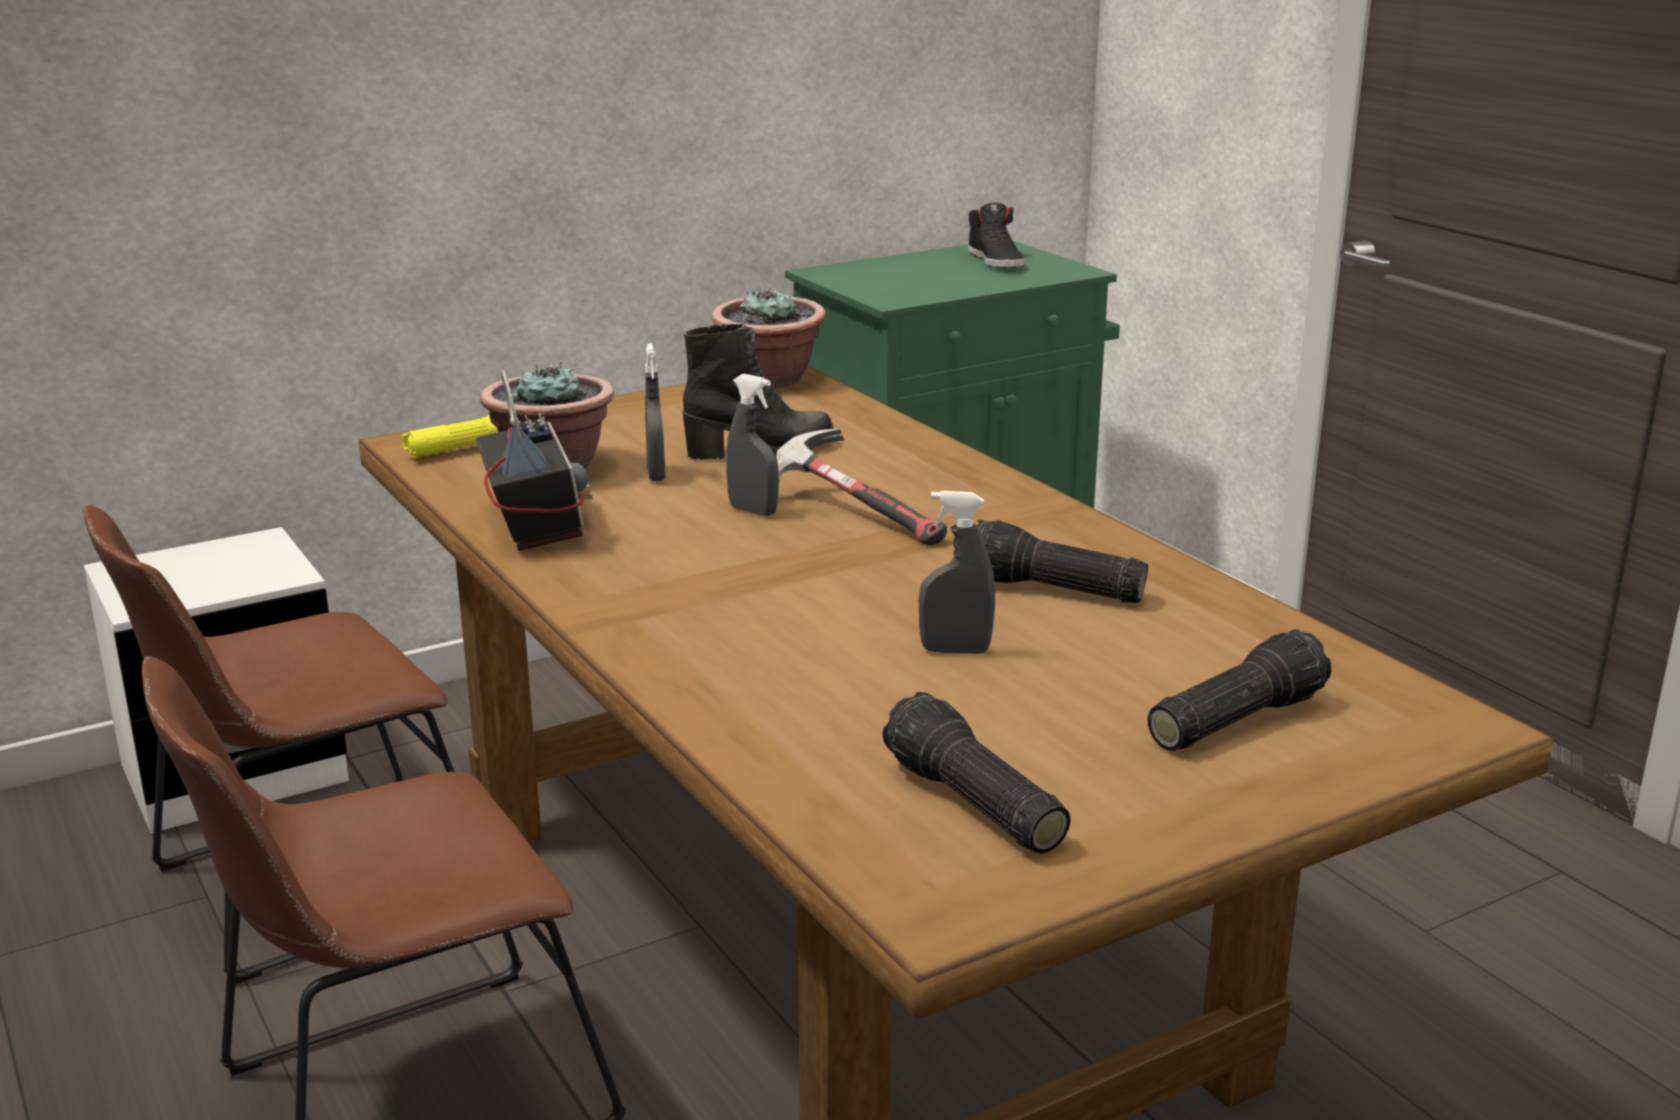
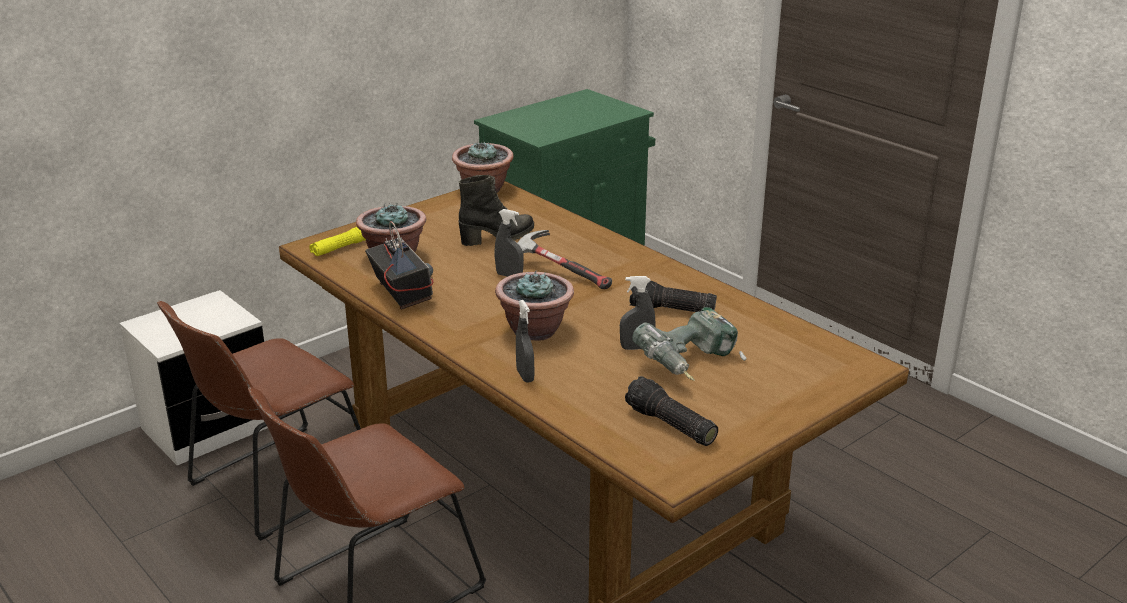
camera: 10 degrees left, 5 degrees up
grey spray bottle [645,343,666,481] -> grey spray bottle moved to [516,300,534,383]
black shoe [968,203,1025,268] -> none
flashlight [1147,629,1331,751] -> none
none -> potted plant [495,270,574,341]
none -> power drill [632,307,747,381]

